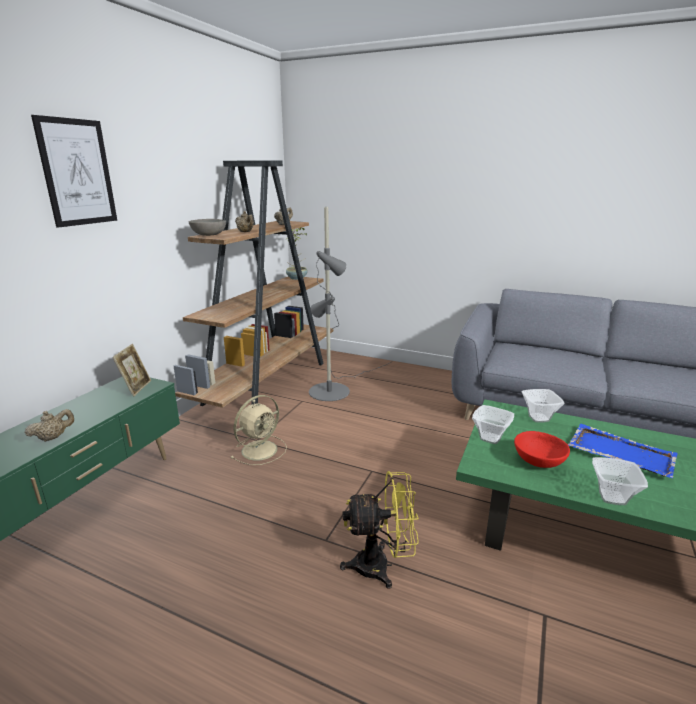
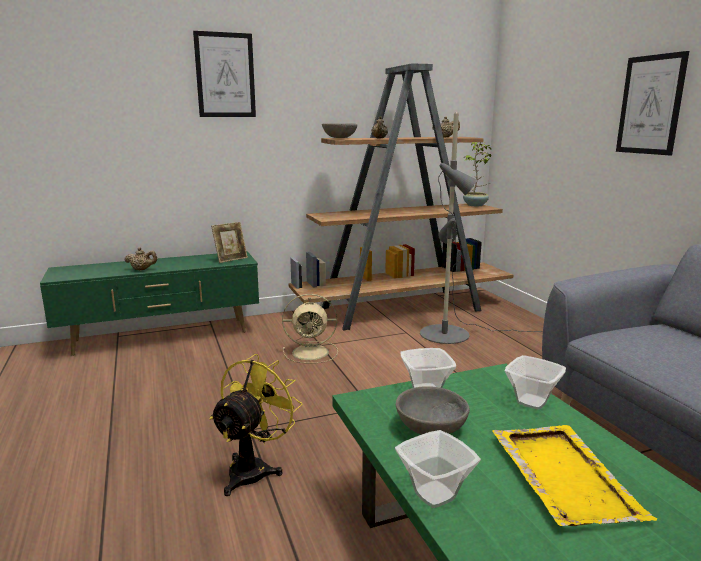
camera: 45 degrees right, 5 degrees down
yellow fan [340,471,419,589] -> yellow fan turned 105 degrees counterclockwise [209,354,303,496]
red bowl [514,431,570,468] -> grey bowl [396,386,470,435]
blue tray [568,424,678,478] -> yellow tray [492,425,657,526]
none -> picture [616,51,689,156]

